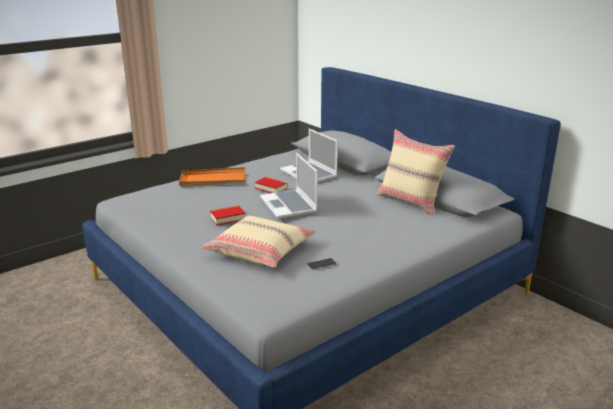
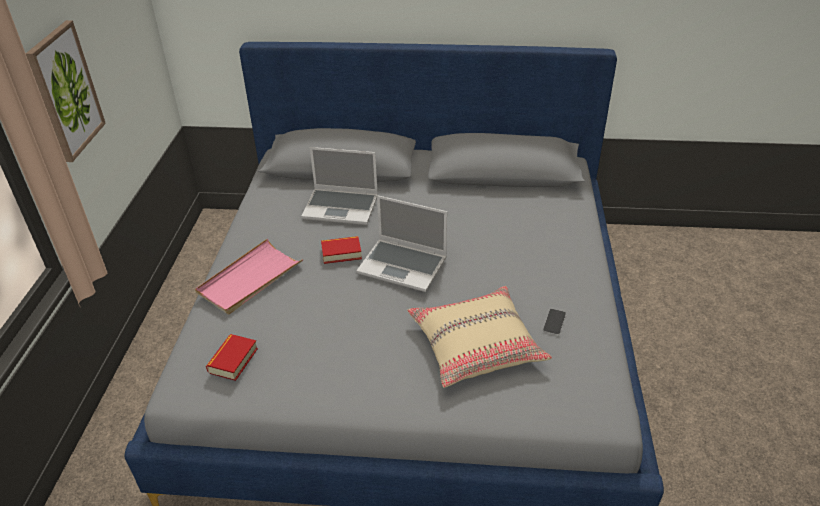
camera: 45 degrees left, 15 degrees up
orange tray [179,167,245,187] -> pink tray [195,238,303,315]
book [210,206,245,226] -> book moved to [206,334,258,381]
beige pillow [377,129,455,216] -> none
none -> picture [26,20,106,162]

